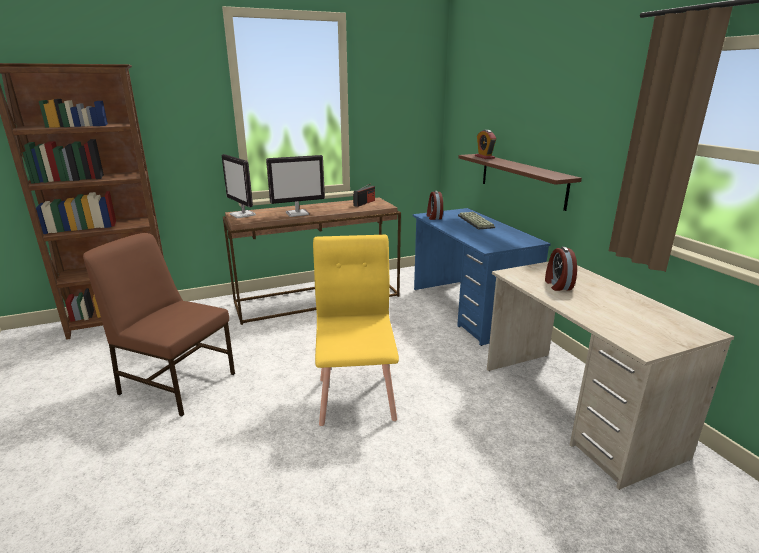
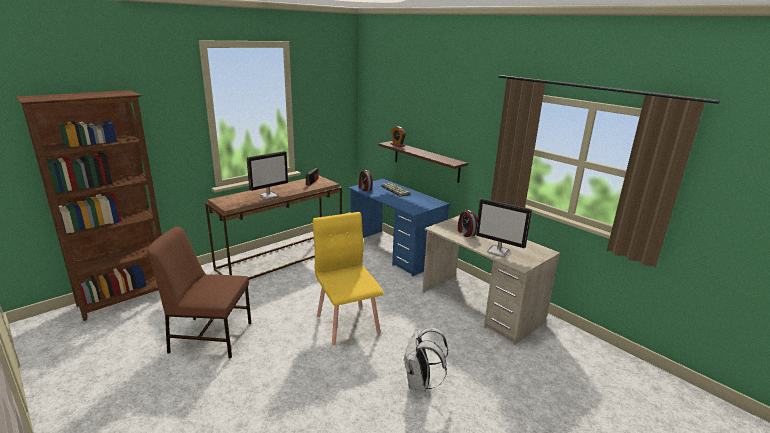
camera: 20 degrees left, 0 degrees up
monitor [222,154,256,218] -> monitor moved to [476,198,532,257]
none -> white backpack [404,328,448,391]

